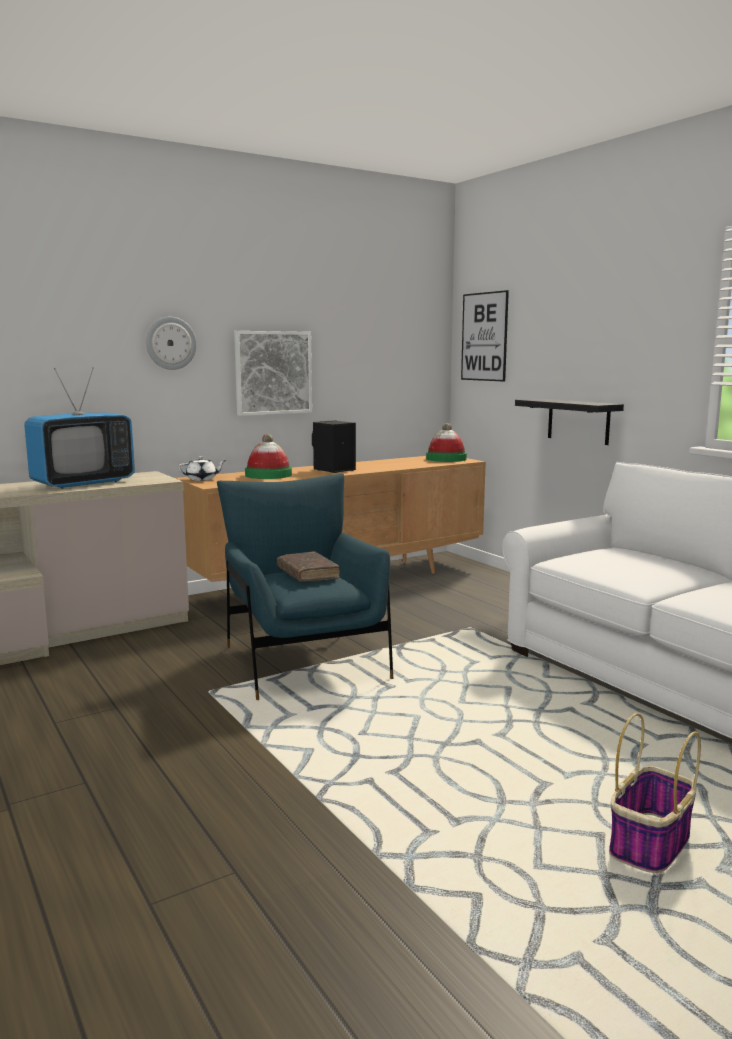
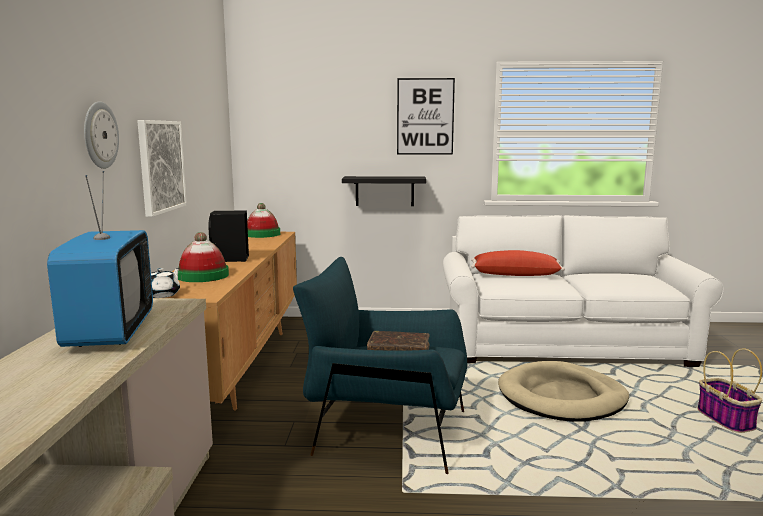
camera: 55 degrees left, 0 degrees up
picture [461,290,509,382] -> picture moved to [397,78,455,155]
none -> red pillow [471,250,565,276]
none -> beige dog bed [498,361,629,422]

